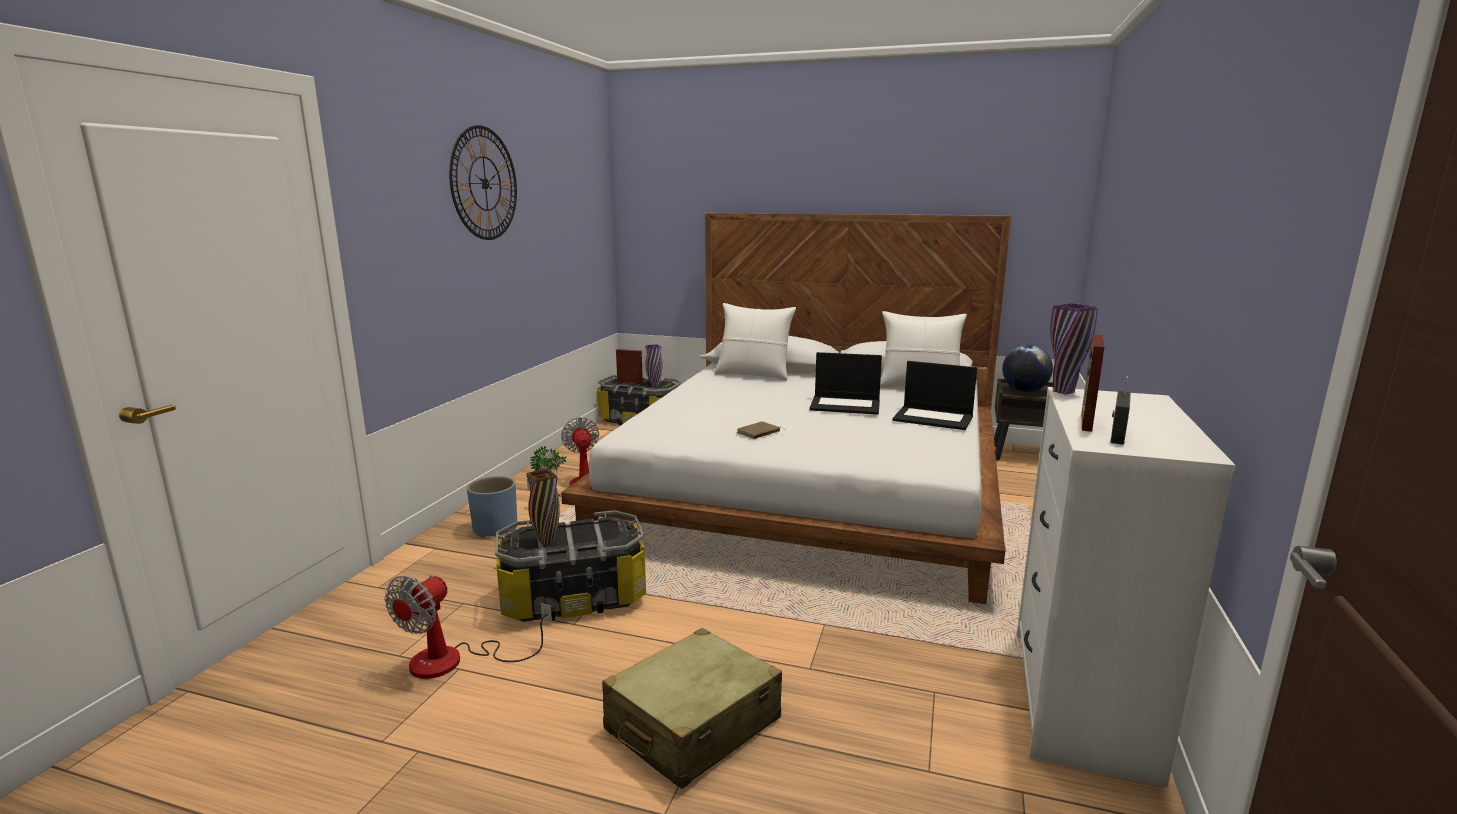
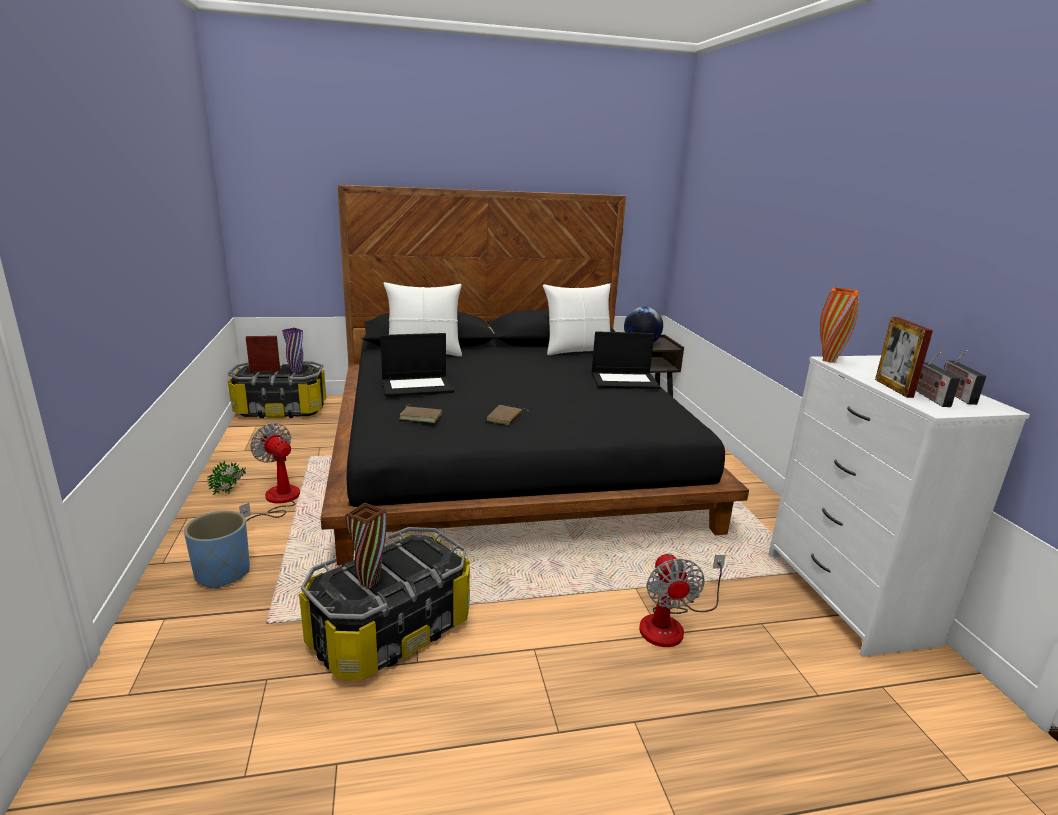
camera: 30 degrees left, 5 degrees up
fan [385,574,552,679] -> fan moved to [639,553,725,647]
wall clock [449,125,517,240] -> none
white bed [561,213,1011,604] -> black bed [321,185,749,566]
beige suitcase [602,628,782,789] -> none
laptop [810,352,882,415] -> laptop moved to [380,333,454,397]
purple vase [1050,303,1098,395] -> orange vase [820,287,859,363]
none -> brown book [399,404,442,423]
none -> radio [944,350,986,405]

